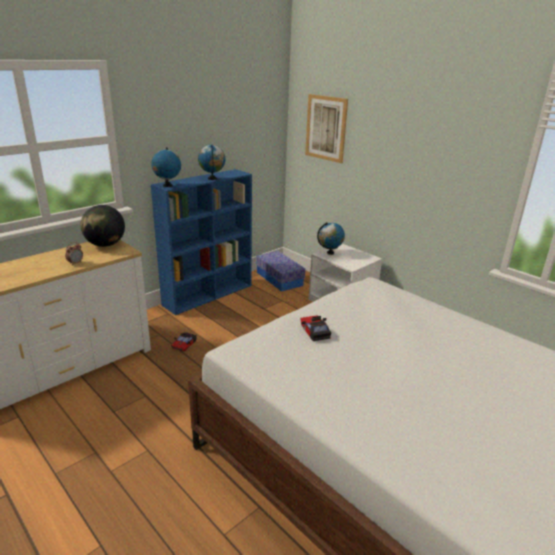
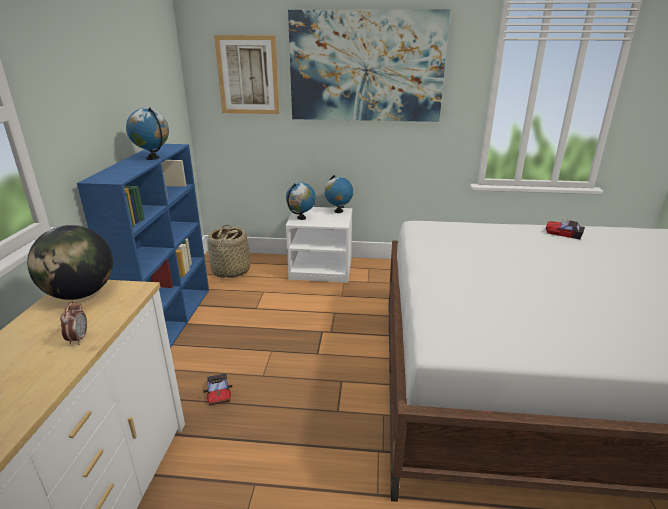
camera: 40 degrees left, 0 degrees up
globe [151,147,181,187] -> globe moved to [325,175,353,213]
storage box [256,251,305,292] -> basket [208,224,250,278]
toy car [301,315,331,341] -> toy car moved to [546,220,585,239]
none -> picture [288,9,450,122]

